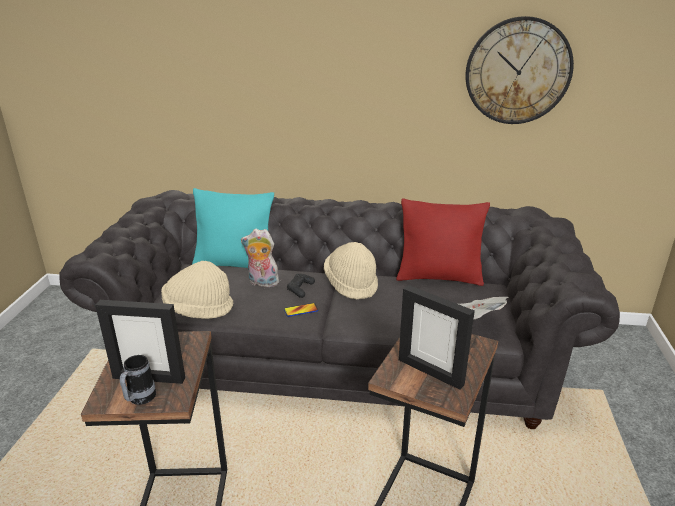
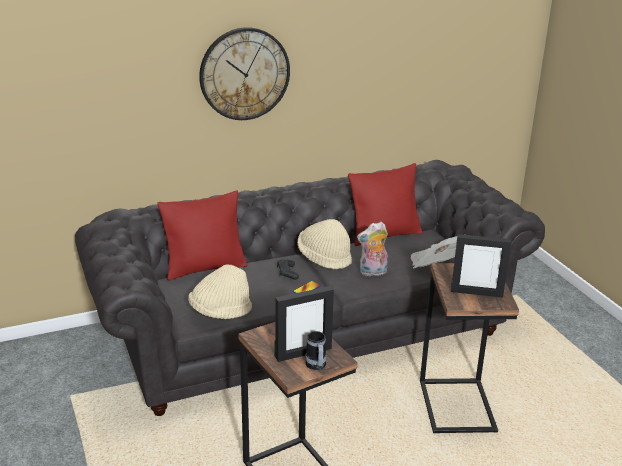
camera: 30 degrees left, 0 degrees up
turquoise pillow [192,188,274,268] -> red pillow [158,191,247,281]
plush toy [241,229,279,287] -> plush toy moved to [357,222,388,277]
wall clock [465,16,574,124] -> wall clock moved to [199,27,290,120]

